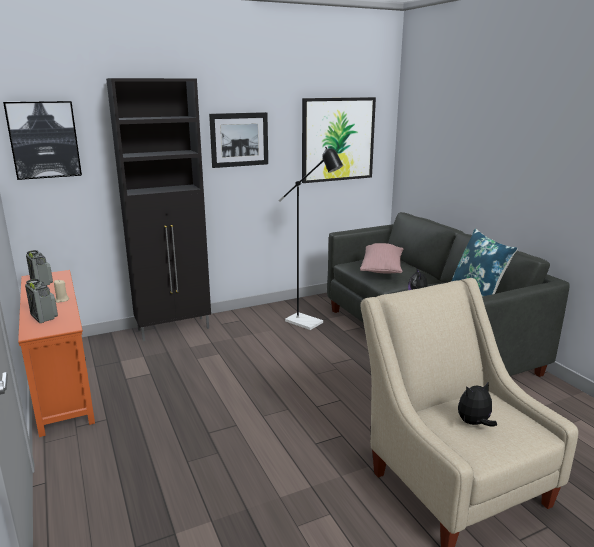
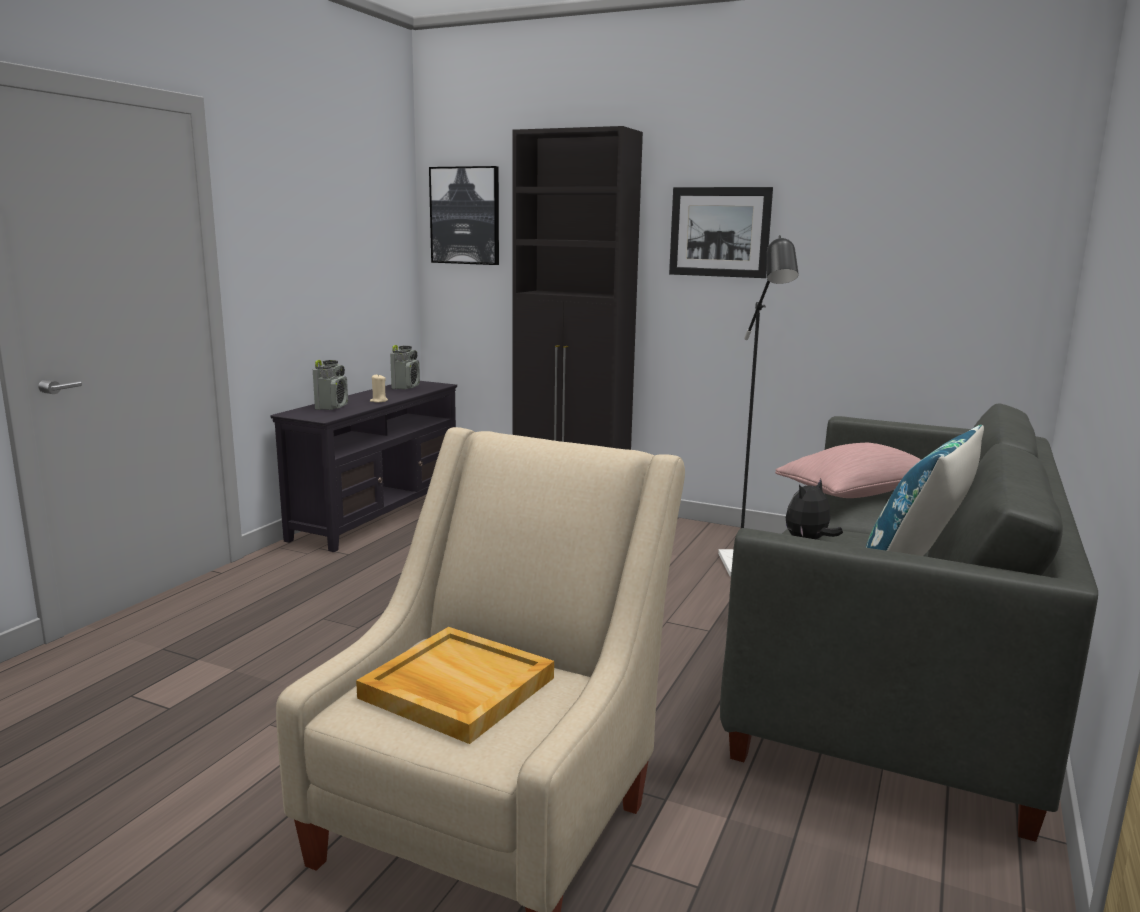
camera: 50 degrees right, 5 degrees down
orange tv stand [18,270,95,437] -> black tv stand [270,381,457,552]
picture [302,97,376,183] -> none
plush toy [458,382,497,427] -> beige tray [356,627,554,744]

